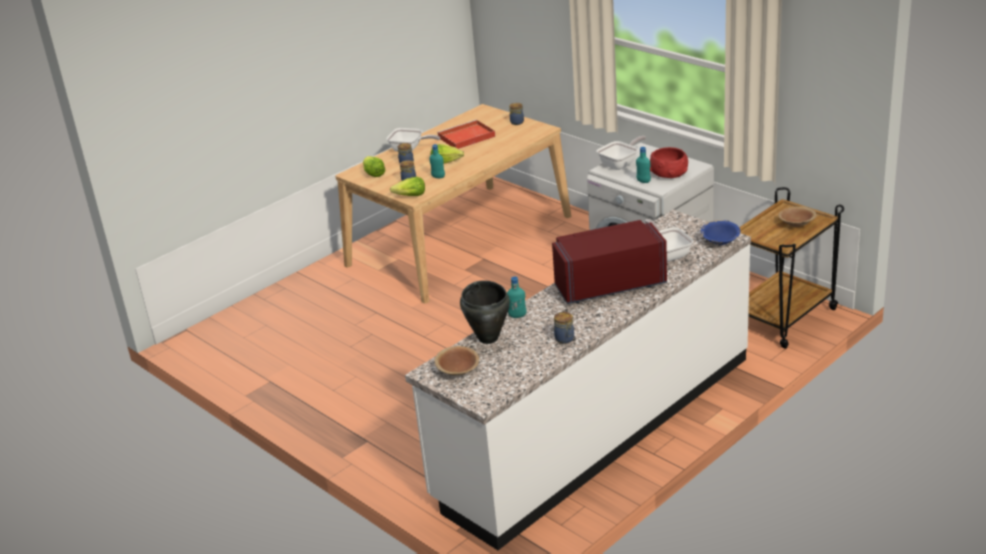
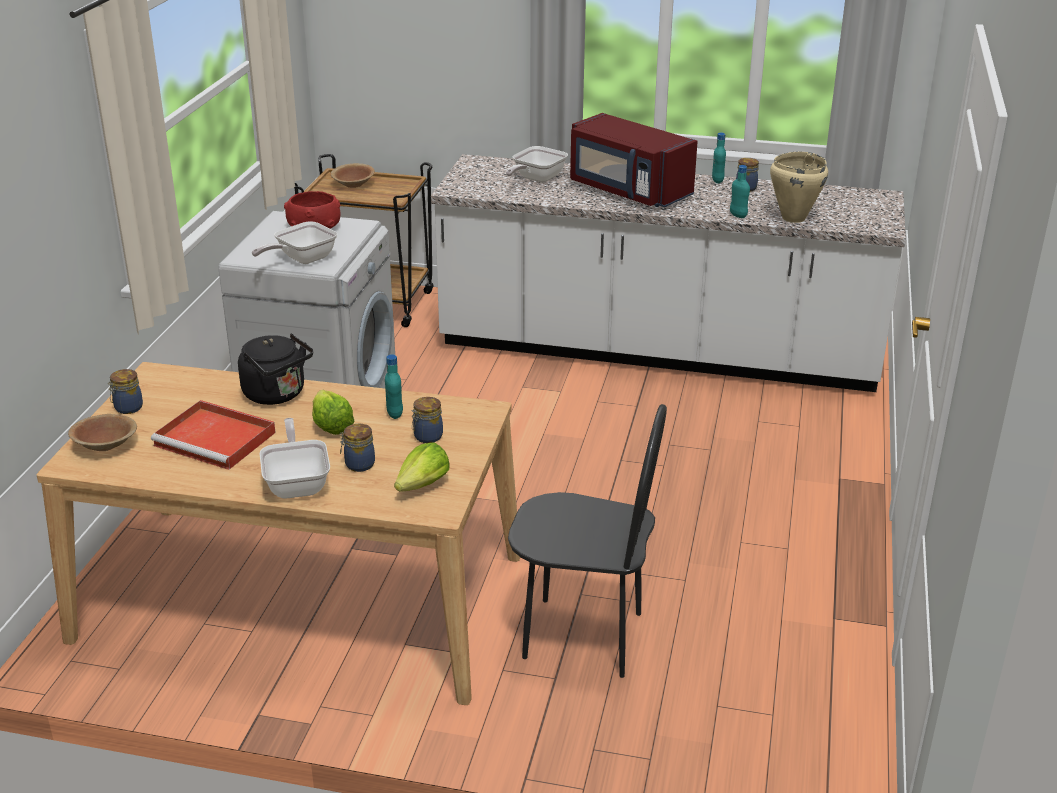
camera: 125 degrees left, 0 degrees up
lettuce [390,177,425,196] -> none
brown bowl [434,346,479,376] -> brown bowl moved to [68,414,137,451]
black cooking pot [460,280,510,344] -> beige cooking pot [770,152,828,223]
frying pan [596,136,646,170] -> frying pan turned 60 degrees counterclockwise [252,221,337,264]
turquoise bottle [636,147,651,183] -> turquoise bottle moved to [712,133,726,184]
blue bowl [700,220,740,245] -> none
none -> black kettle [238,333,313,405]
none -> black chair [508,404,667,678]

